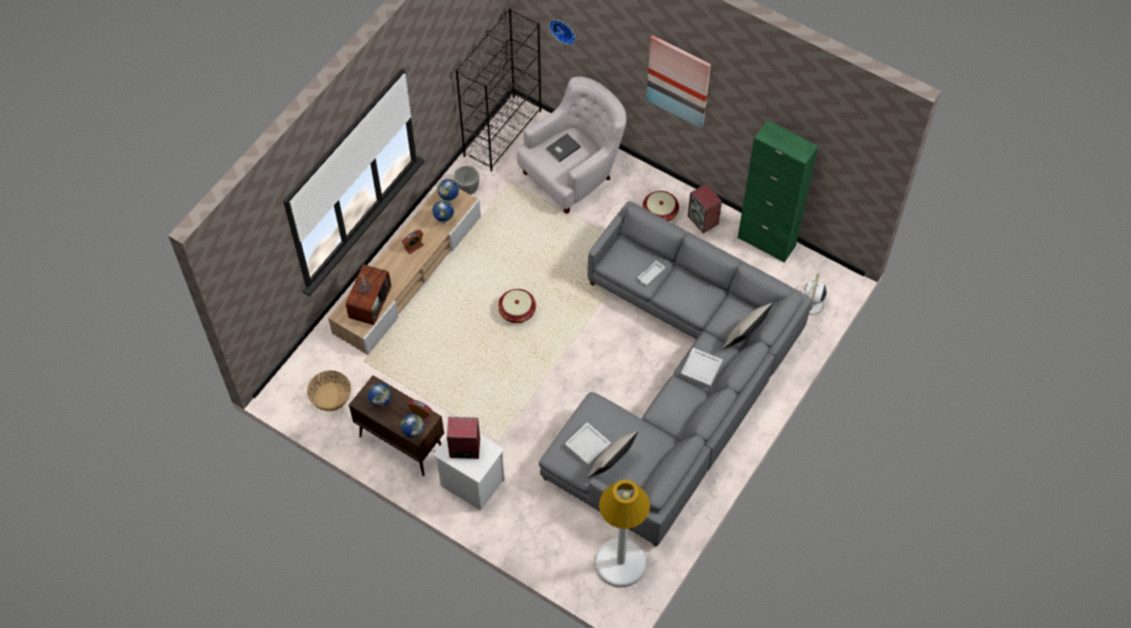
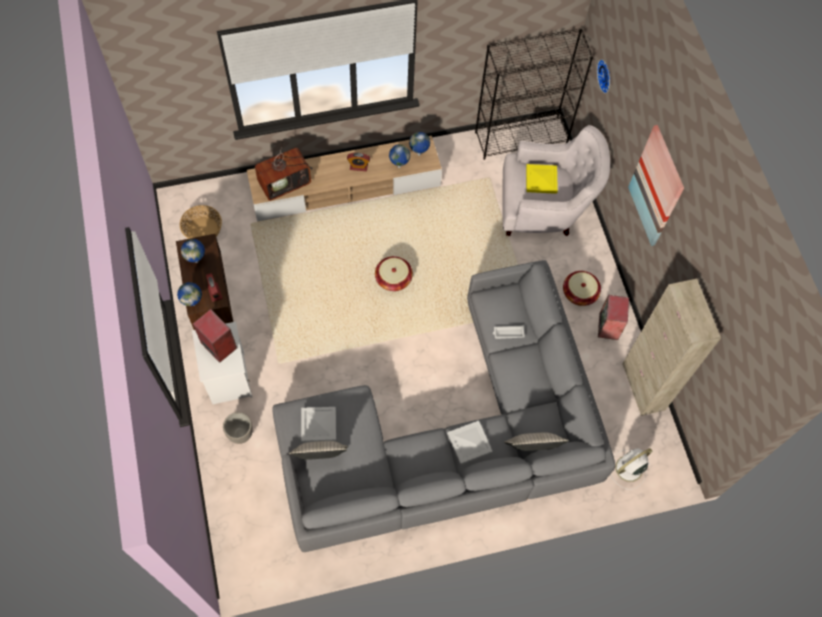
camera: 40 degrees right, 5 degrees up
planter [454,165,479,195] -> planter moved to [223,412,253,444]
grey book [546,133,581,162] -> yellow tray [526,164,558,194]
white floor lamp [595,479,650,587] -> none
green cabinet [738,120,818,263] -> beige cabinet [622,279,721,416]

